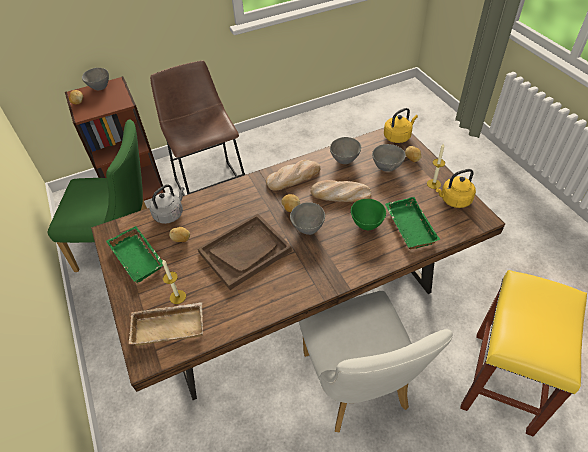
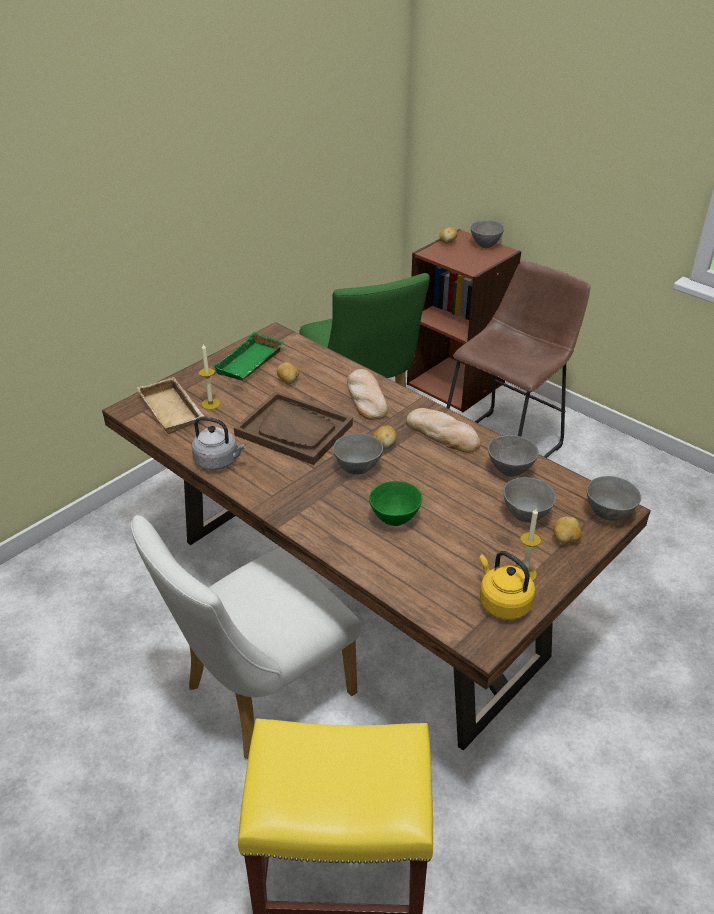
camera: 65 degrees right, 10 degrees down
grey kettle [149,184,185,224] -> grey kettle moved to [191,417,246,470]
bread [310,180,371,202] -> bread moved to [347,369,388,420]
yellow kettle [384,108,418,143] -> grey bowl [587,476,641,521]
green tray [385,197,440,249] -> none

